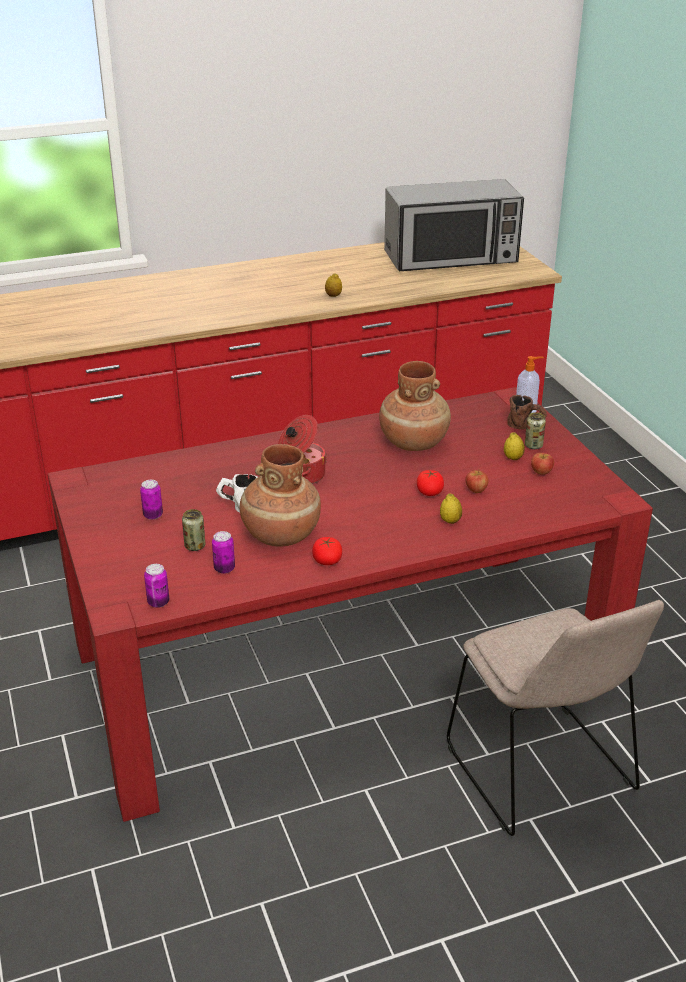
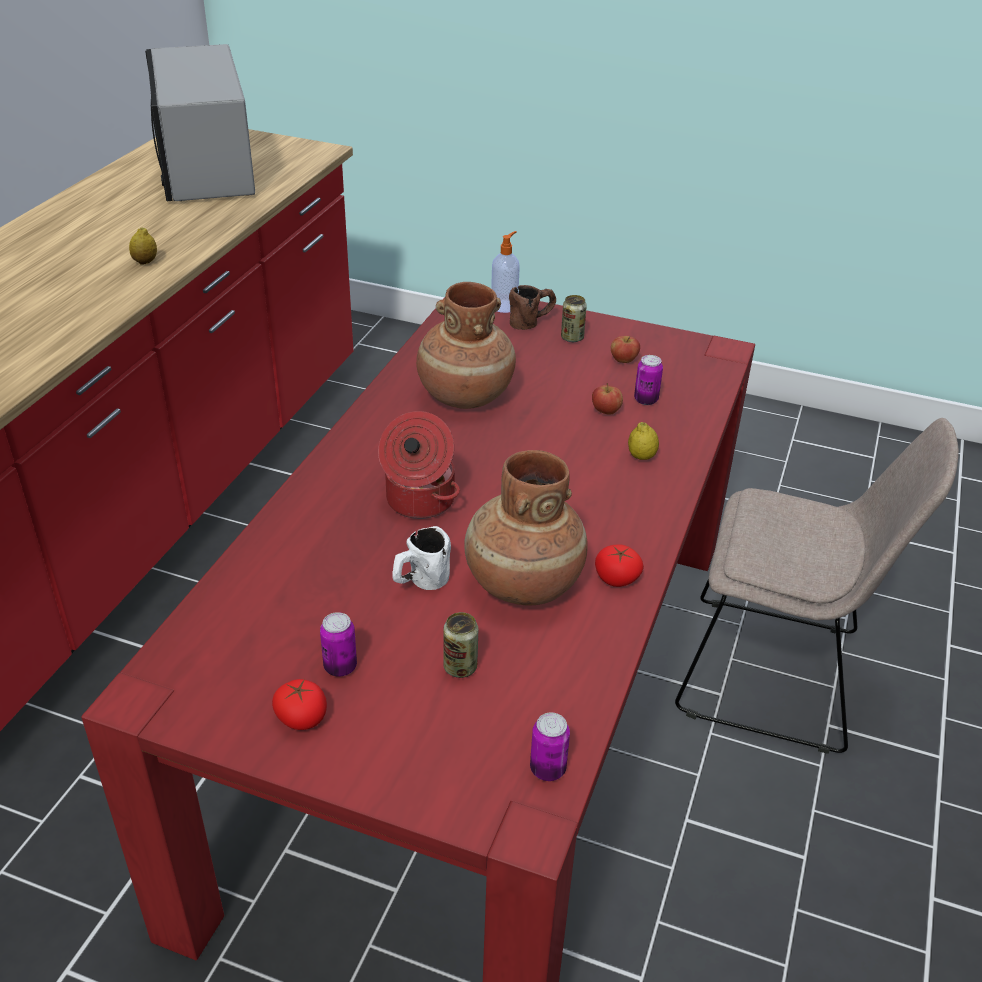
camera: 50 degrees left, 5 degrees up
can [212,531,235,574] -> can moved to [634,355,663,405]
microwave [384,179,524,271] -> microwave turned 135 degrees clockwise [145,44,255,201]
tomato [417,470,444,496] -> tomato moved to [272,679,327,730]
lemon [504,432,525,460] -> none

